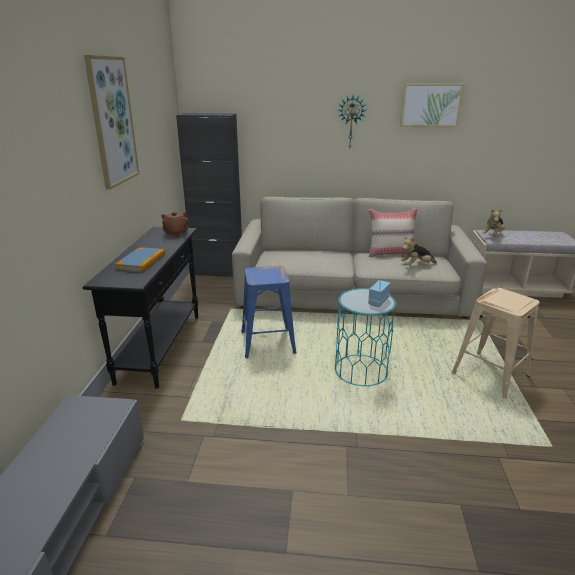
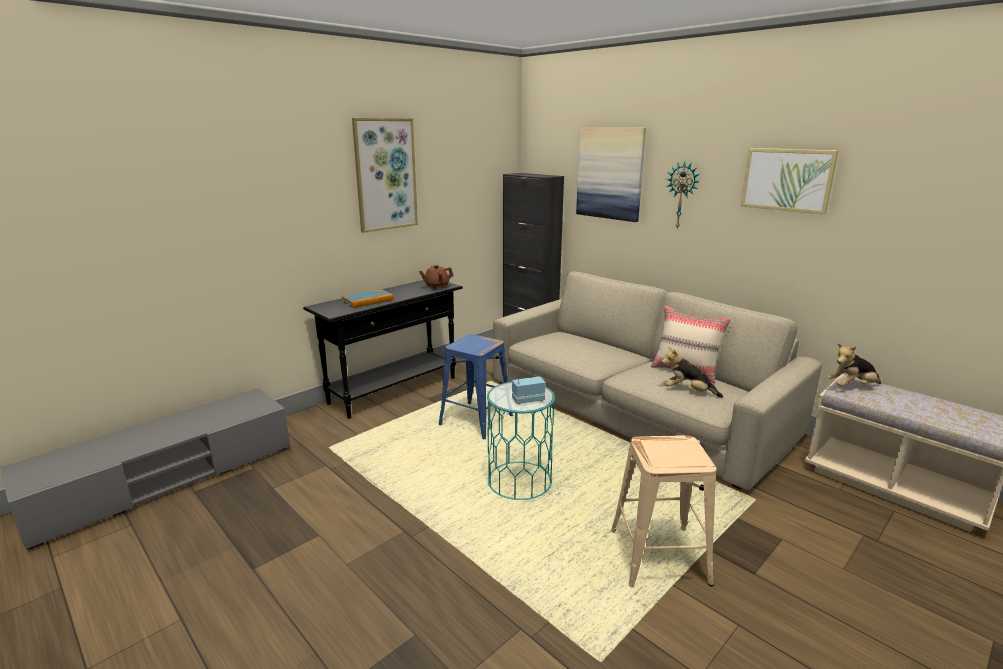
camera: 40 degrees right, 5 degrees down
none -> picture [576,127,646,222]

